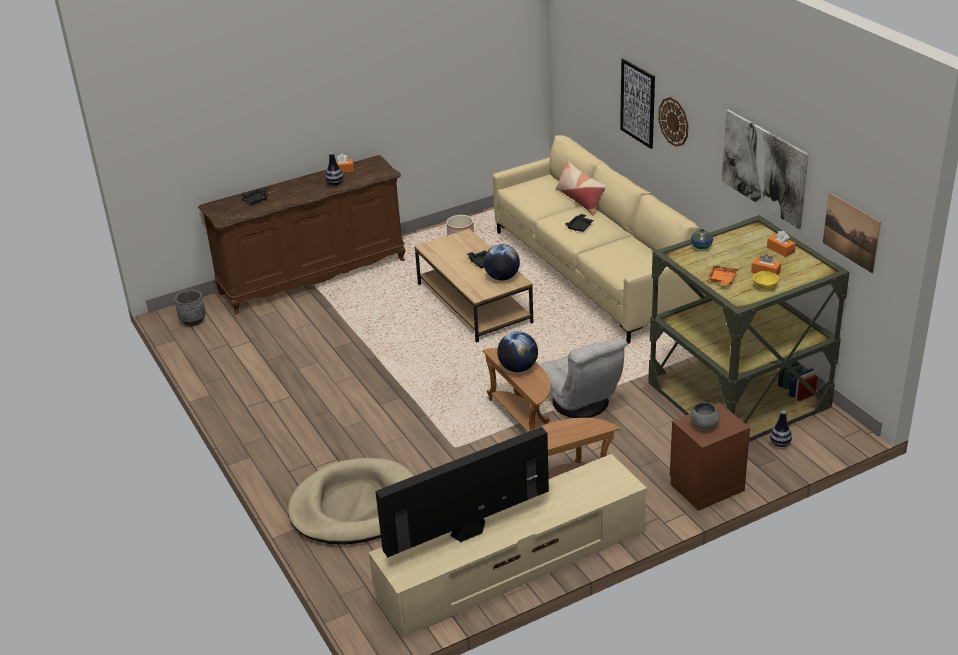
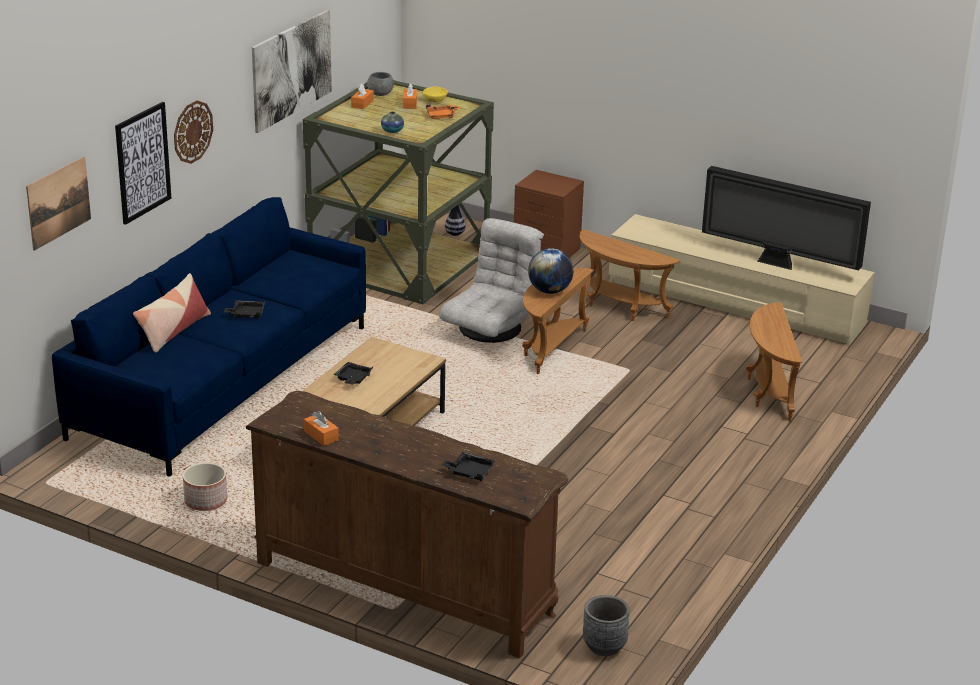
camera: 125 degrees left, 5 degrees down
beige dog bed [288,458,414,545] -> brown side table [746,302,802,422]
vase [325,152,344,186] -> none
globe [484,244,520,281] -> none
beige sofa [493,135,706,344] -> blue sofa [52,197,366,477]
grey bowl [690,402,720,430] -> grey bowl moved to [367,72,394,96]
picture [823,192,881,274] -> picture moved to [26,156,91,251]

